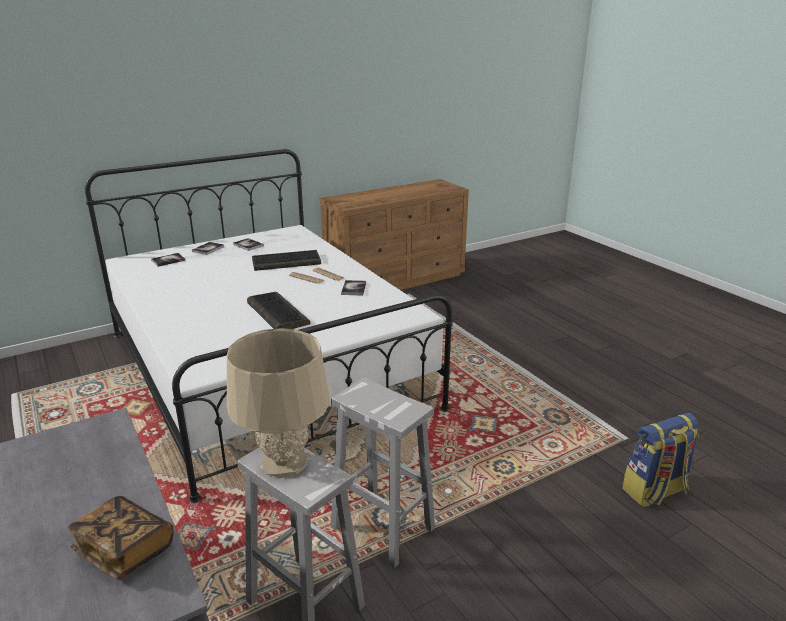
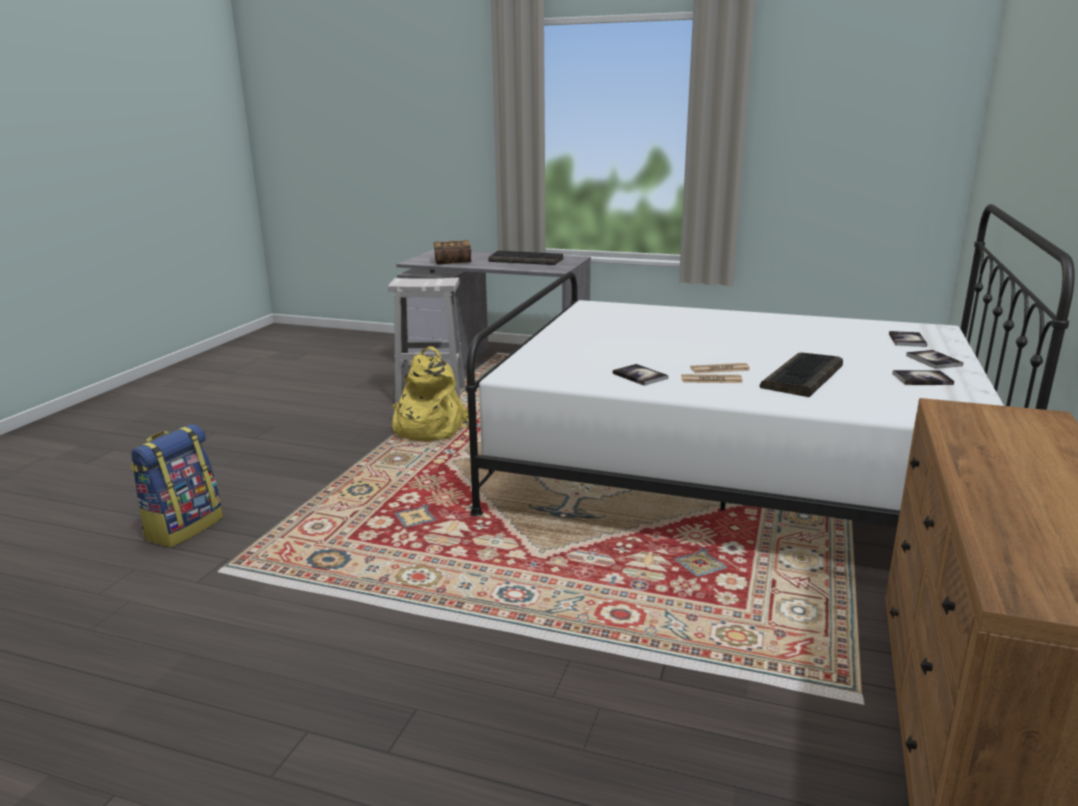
camera: 140 degrees right, 5 degrees down
beige table lamp [227,328,330,478] -> none
keyboard [247,292,311,329] -> keyboard moved to [488,251,563,265]
white stool [331,378,435,569] -> yellow backpack [392,346,469,441]

